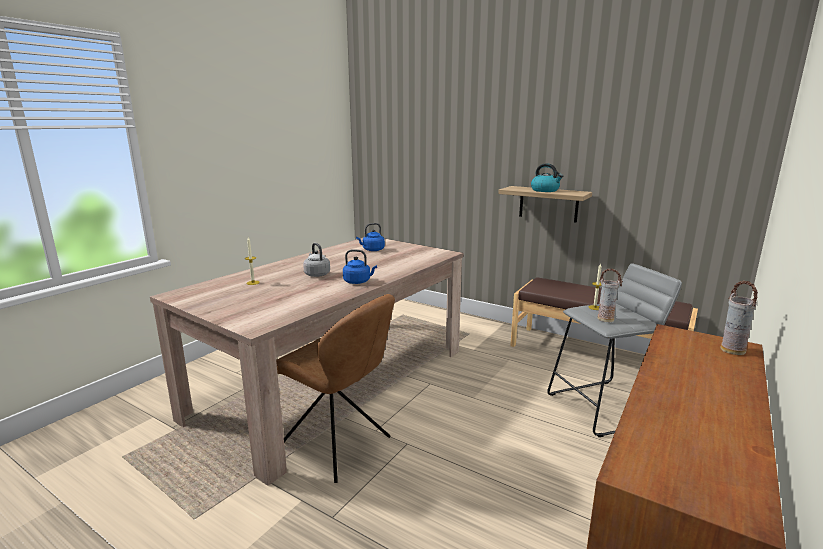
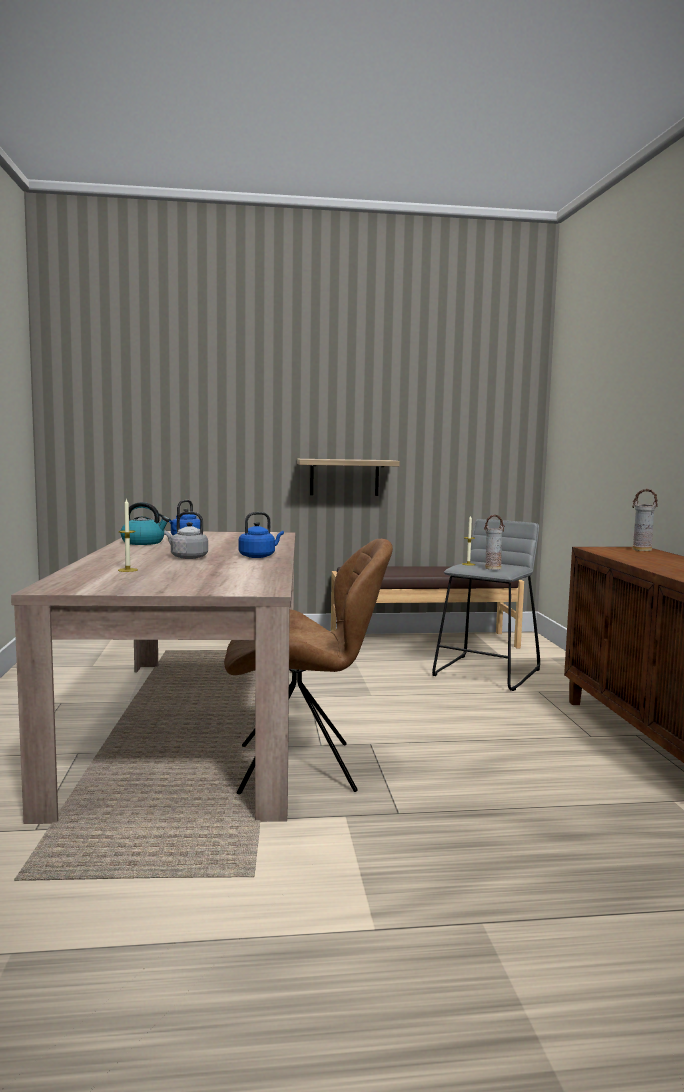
camera: 40 degrees left, 10 degrees down
kettle [531,163,563,192] -> kettle moved to [121,502,170,545]

